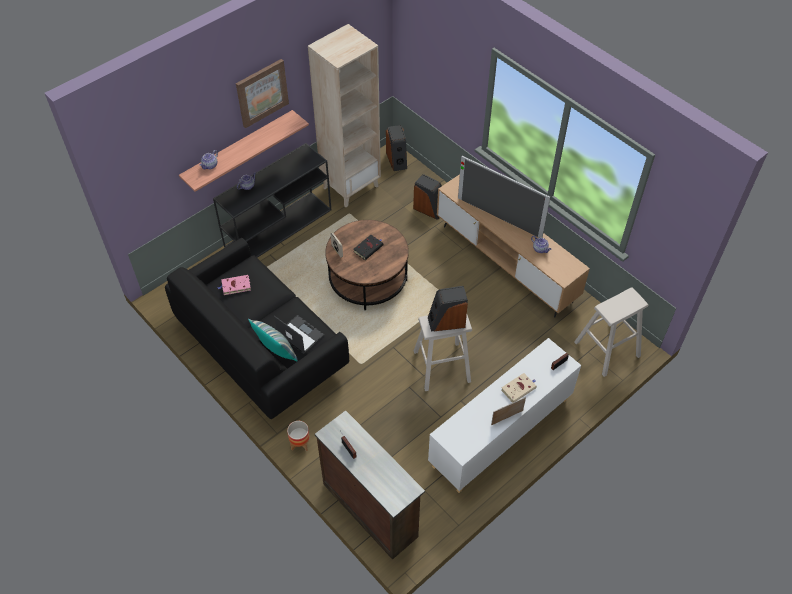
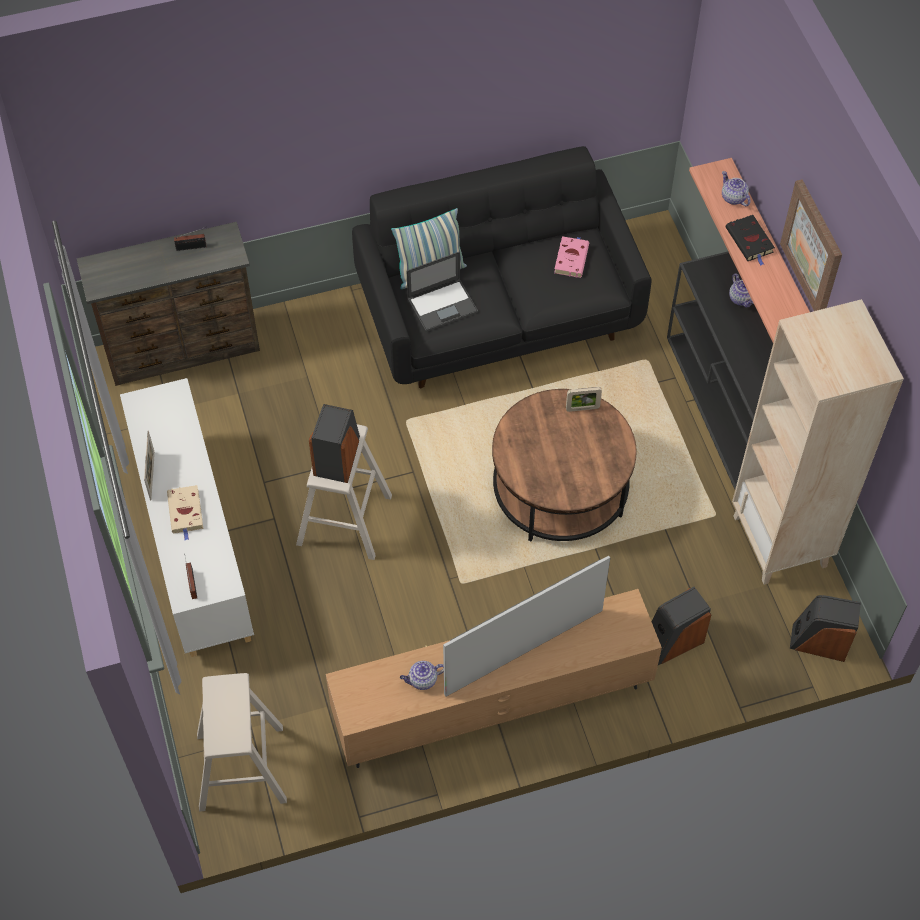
camera: 115 degrees right, 5 degrees up
planter [287,421,310,451] -> none
black book [353,235,383,260] -> black book moved to [726,215,775,265]

